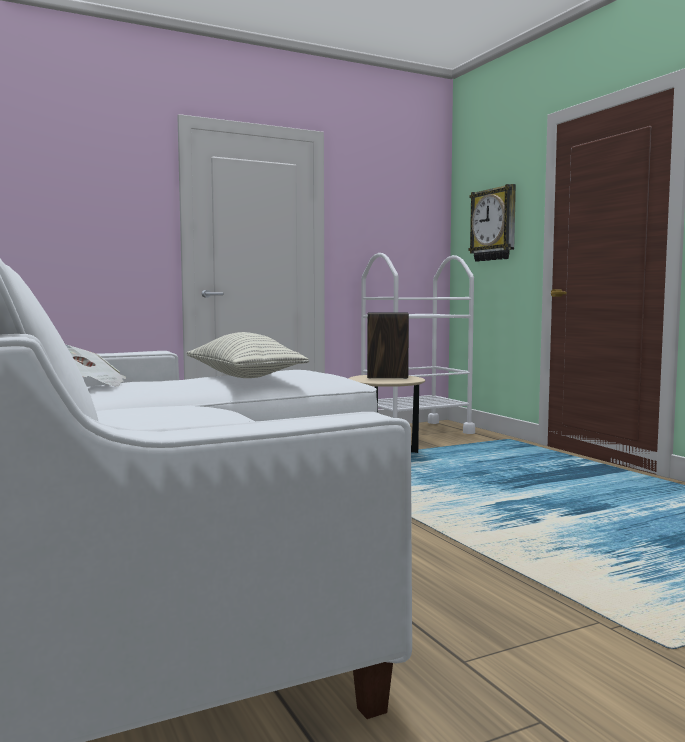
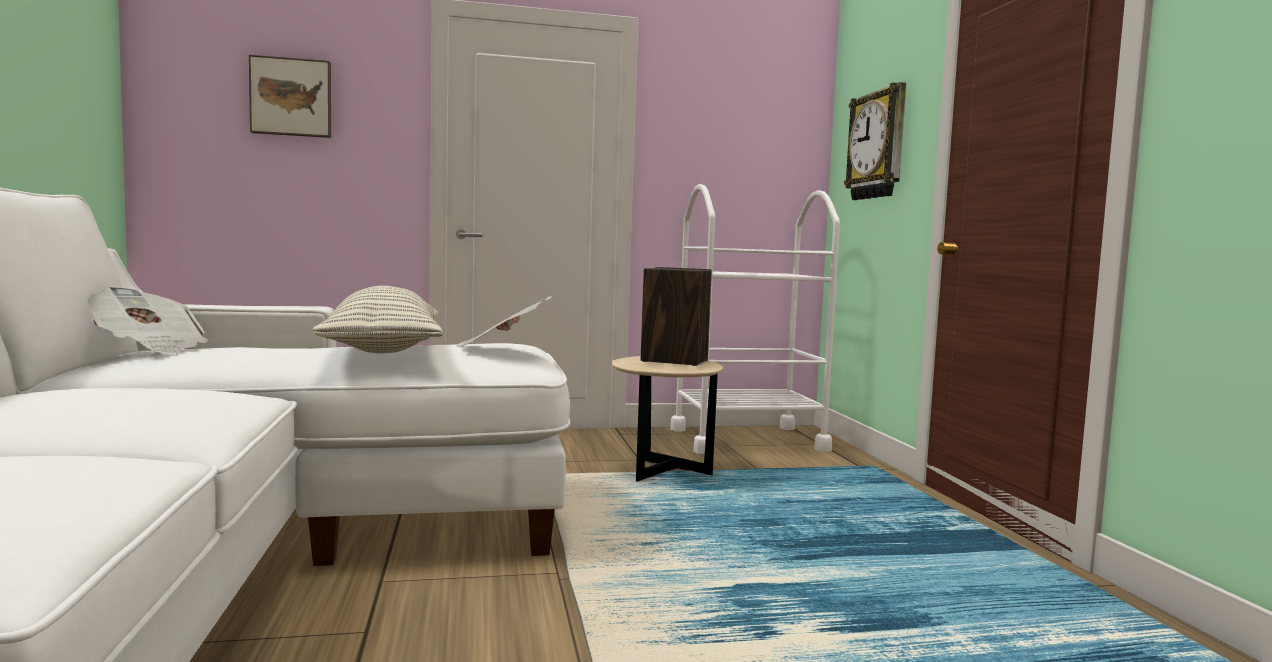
camera: 15 degrees right, 0 degrees up
none -> picture [249,55,331,138]
none -> newspaper [456,296,552,347]

